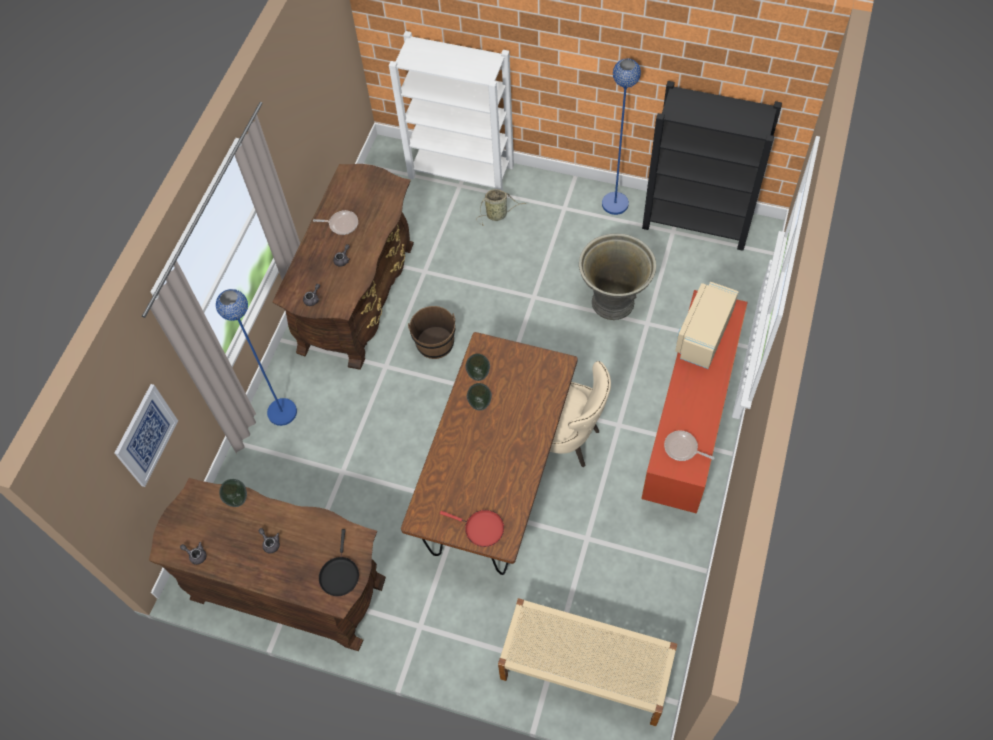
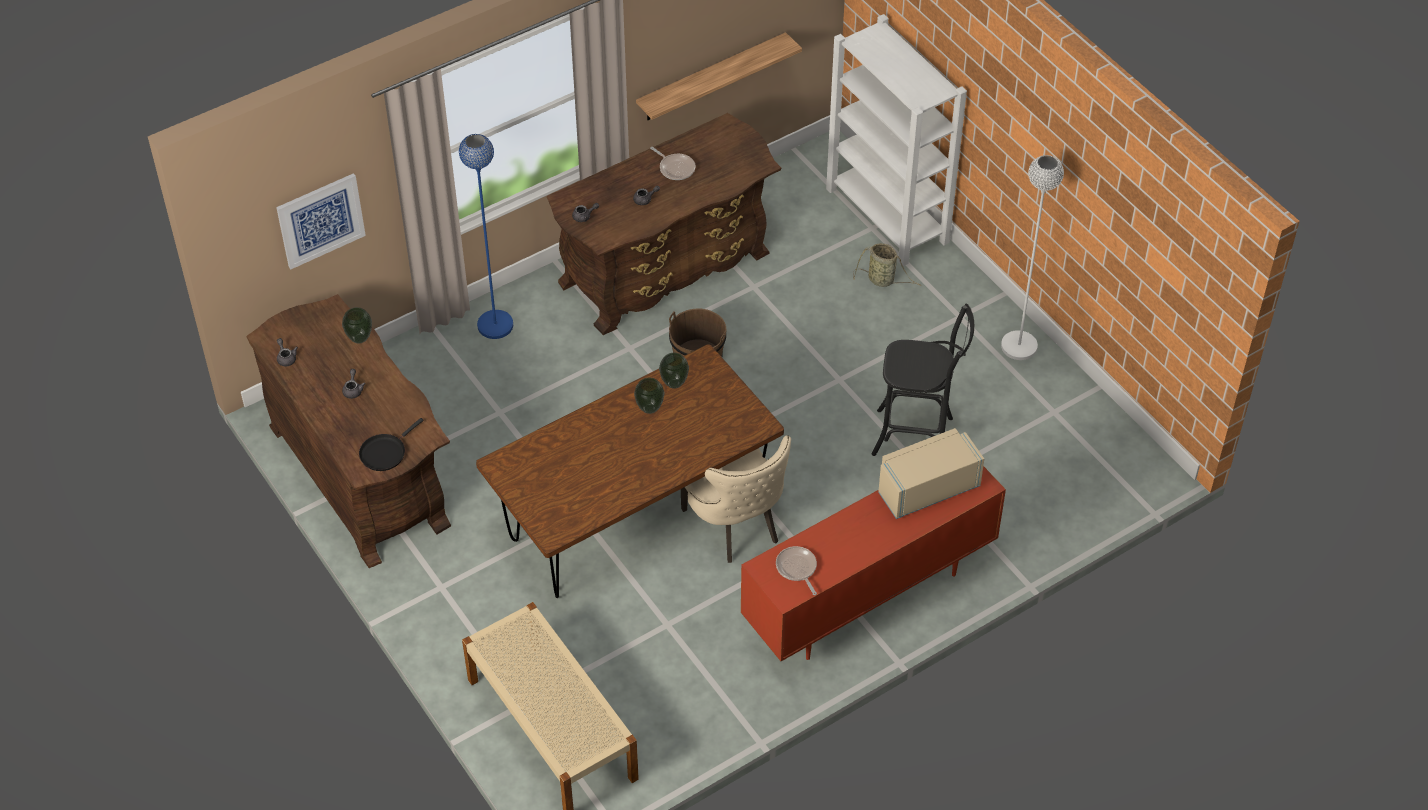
camera: 35 degrees right, 10 degrees down
red frying pan [440,510,504,547] -> none
grey planter [579,234,656,320] -> black stool [871,303,974,456]
blue floor lamp [602,58,641,215] -> white floor lamp [1001,155,1064,360]
black bookcase [642,81,782,251] -> none
none -> shelf [636,32,802,120]

